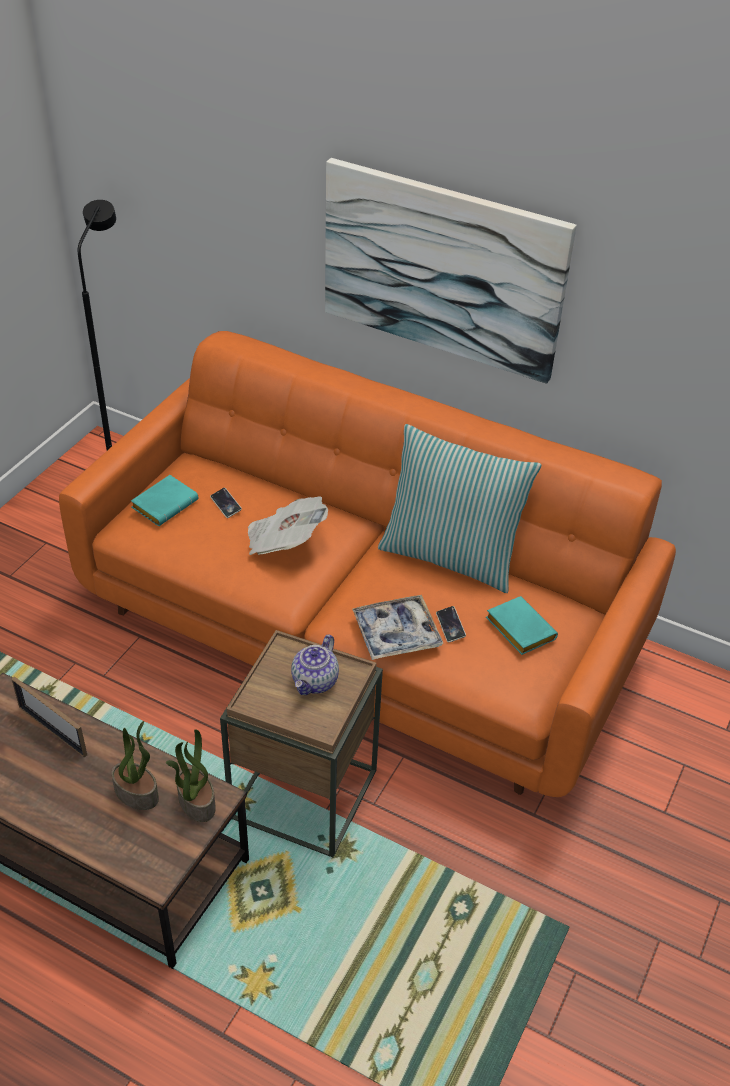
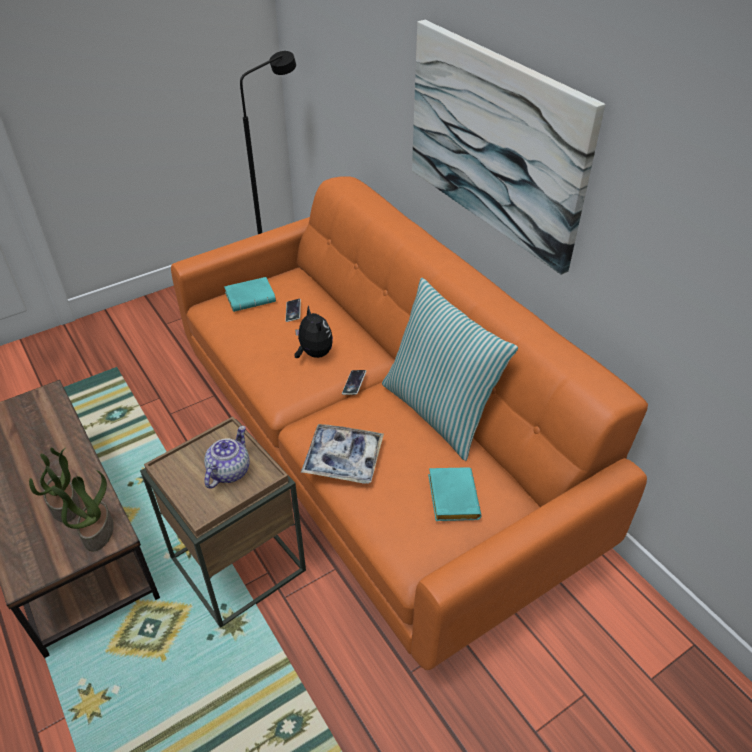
camera: 30 degrees right, 0 degrees up
picture frame [11,676,87,758] -> none
newspaper [248,496,328,555] -> plush toy [294,305,333,358]
teapot [291,634,339,695] -> teapot turned 150 degrees clockwise [204,426,250,489]
phone [436,606,466,643] -> phone moved to [342,370,366,395]

